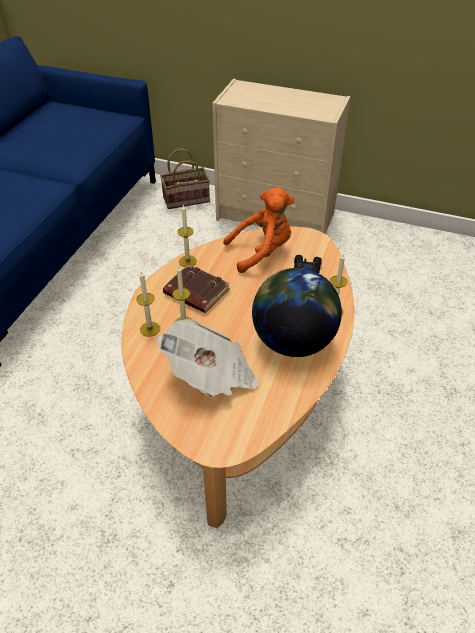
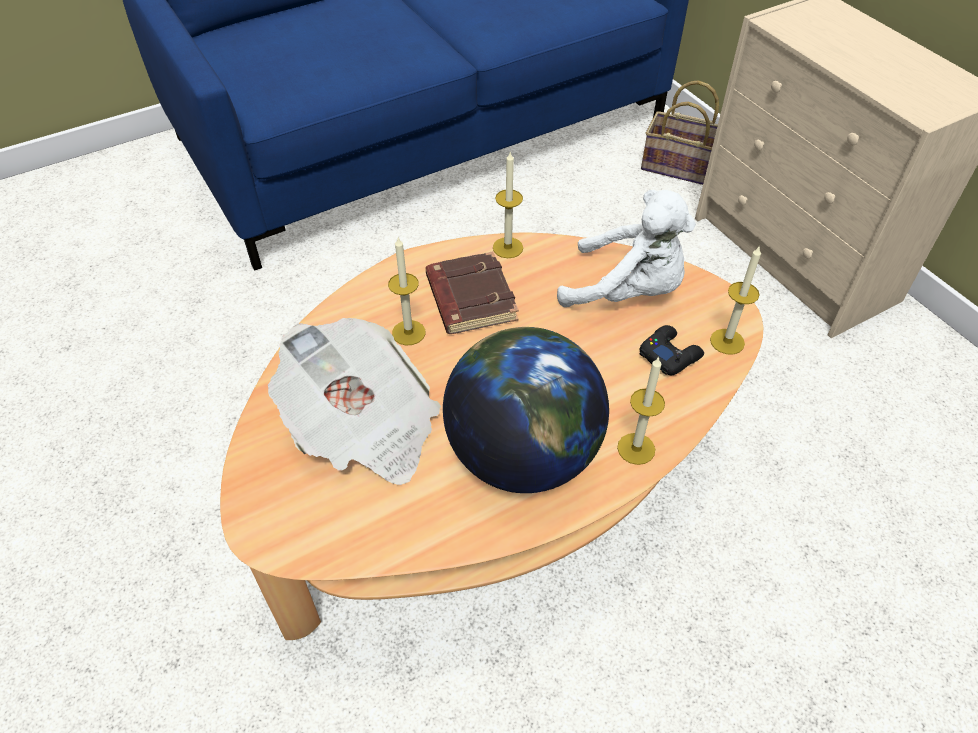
camera: 40 degrees right, 5 degrees up
candle [136,271,160,337] -> candle moved to [710,245,761,355]
orange plush toy [223,187,294,273] -> white plush toy [557,190,696,307]

